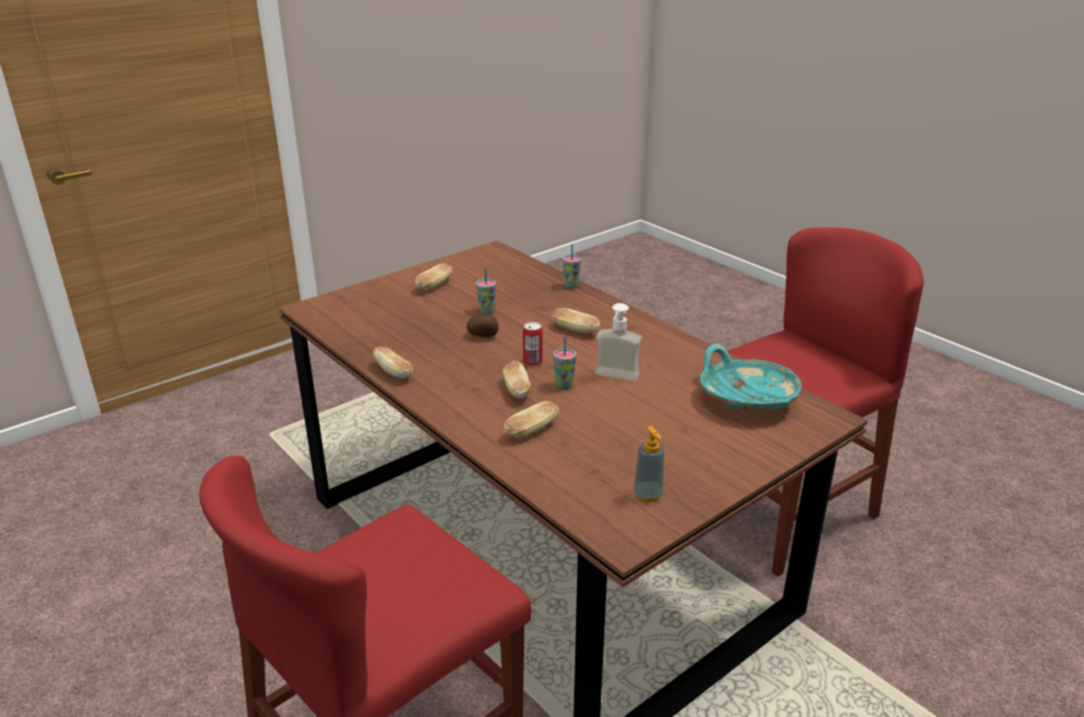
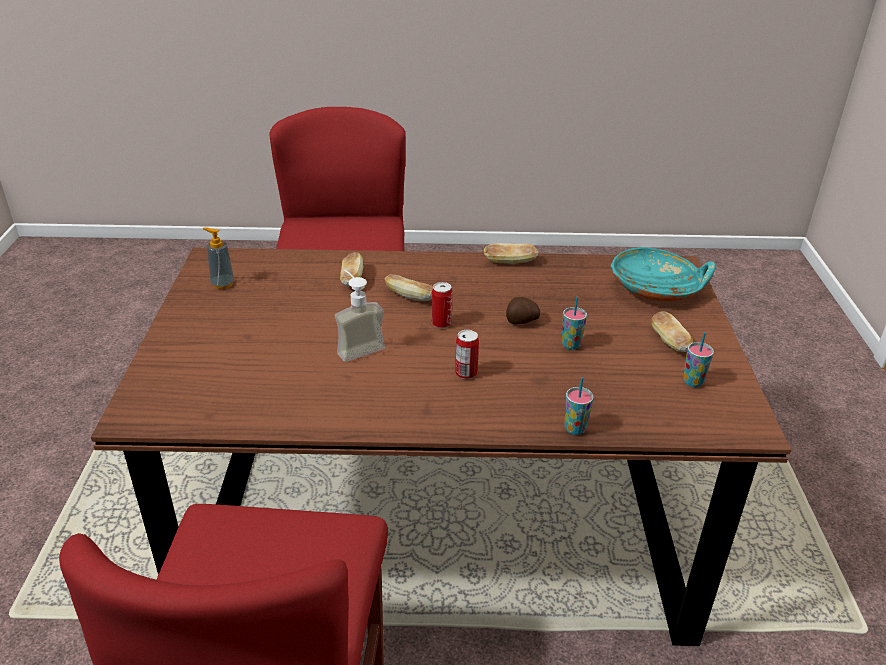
camera: 130 degrees right, 5 degrees up
bread [552,308,600,333] -> can [455,330,479,379]
cup [554,337,576,389] -> cup moved to [683,332,714,387]
turquoise bowl [700,344,802,412] -> turquoise bowl moved to [610,247,715,301]

